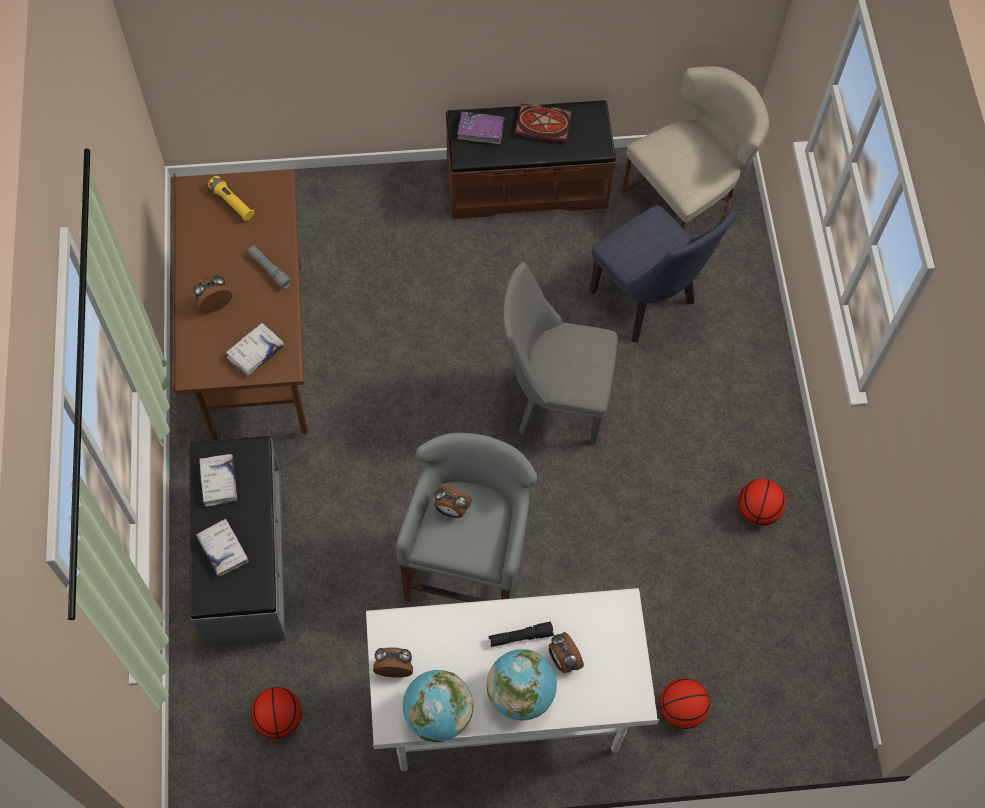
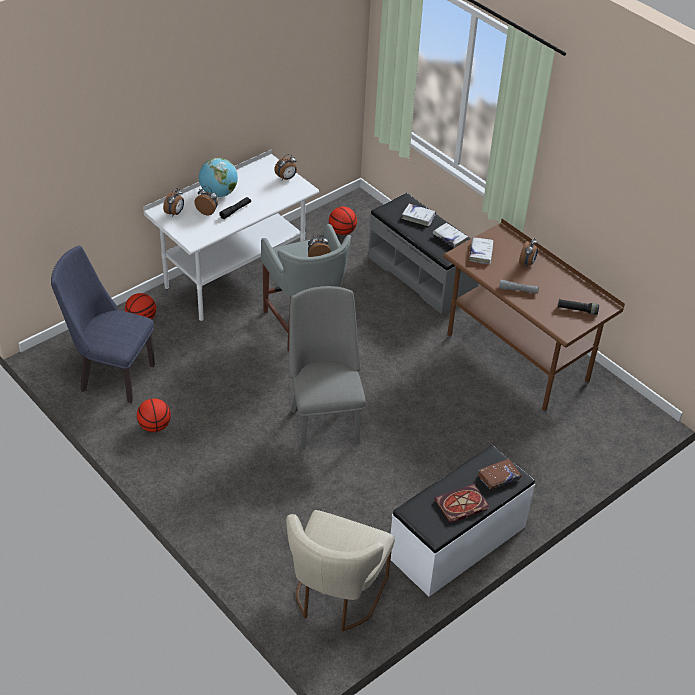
camera: 145 degrees right, 20 degrees down
yellow flashlight [208,176,255,221] -> black flashlight [558,299,599,315]
globe [403,670,473,742] -> none
brown bench [445,100,616,219] -> white bench [391,445,535,597]
purple book [457,111,505,144] -> brown book [477,459,521,490]
grey chair [502,262,618,444] -> grey chair turned 75 degrees counterclockwise [289,286,366,450]
blue chair [589,205,736,342] -> blue chair moved to [51,246,155,403]
none -> alarm clock [163,188,184,217]

